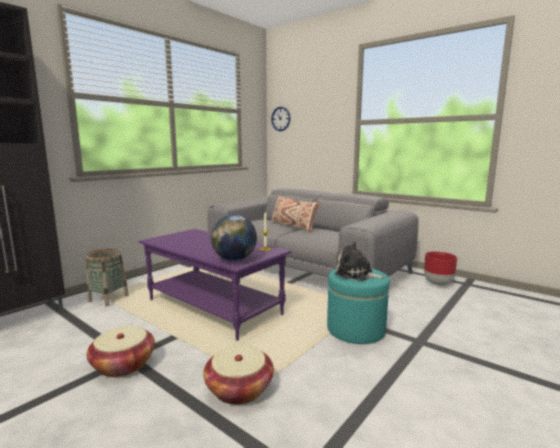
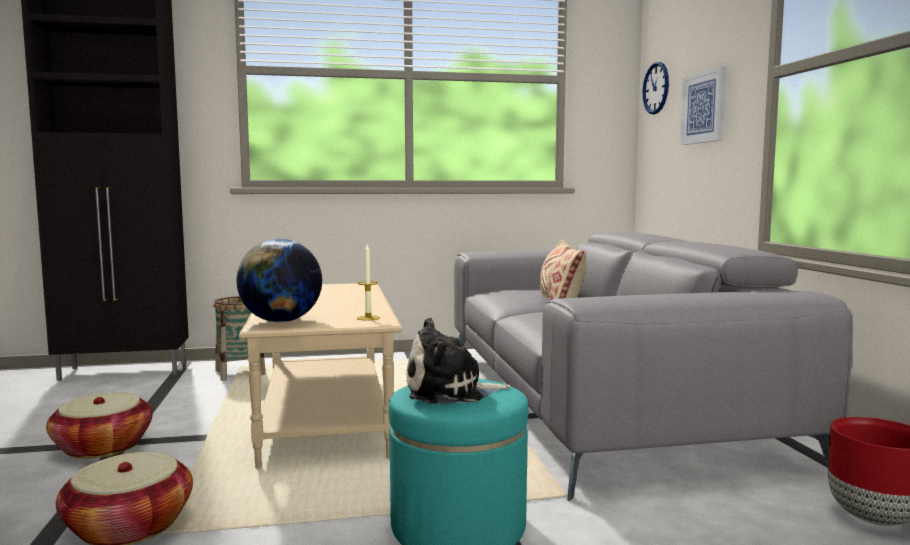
camera: 40 degrees right, 5 degrees down
purple coffee table [138,229,292,341] -> beige coffee table [239,283,403,468]
plush toy [335,241,385,281] -> plush toy turned 75 degrees counterclockwise [406,318,510,404]
none -> picture [680,66,726,145]

